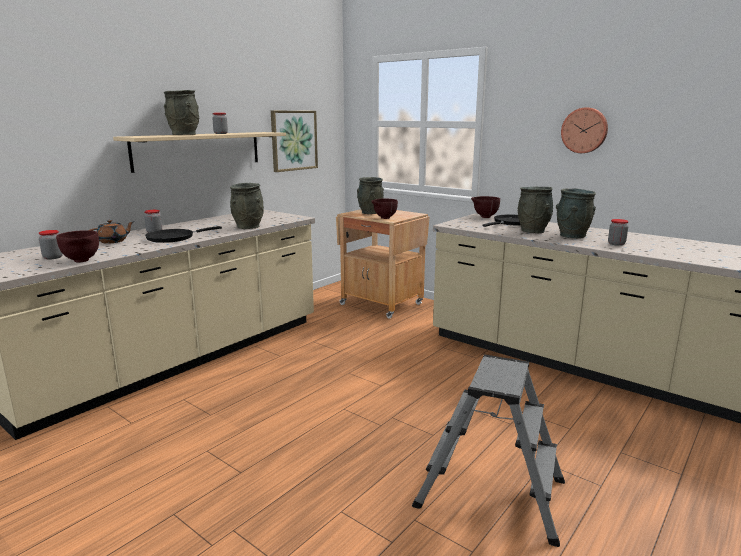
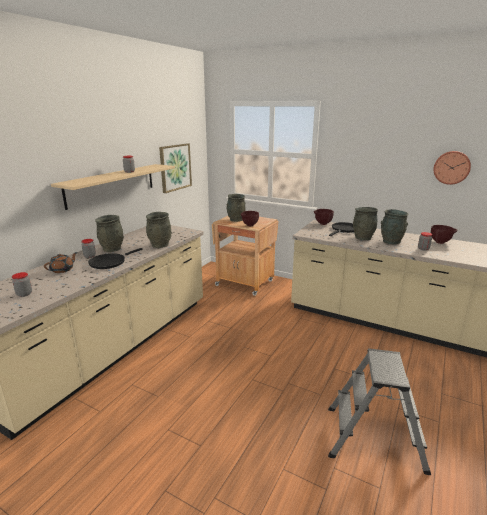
camera: 10 degrees left, 5 degrees up
brown bowl [56,230,99,262] -> brown bowl moved to [431,225,458,244]
grey vase [164,90,200,135] -> grey vase moved to [95,215,124,252]
wall clock [561,108,608,153] -> wall clock moved to [433,151,471,185]

